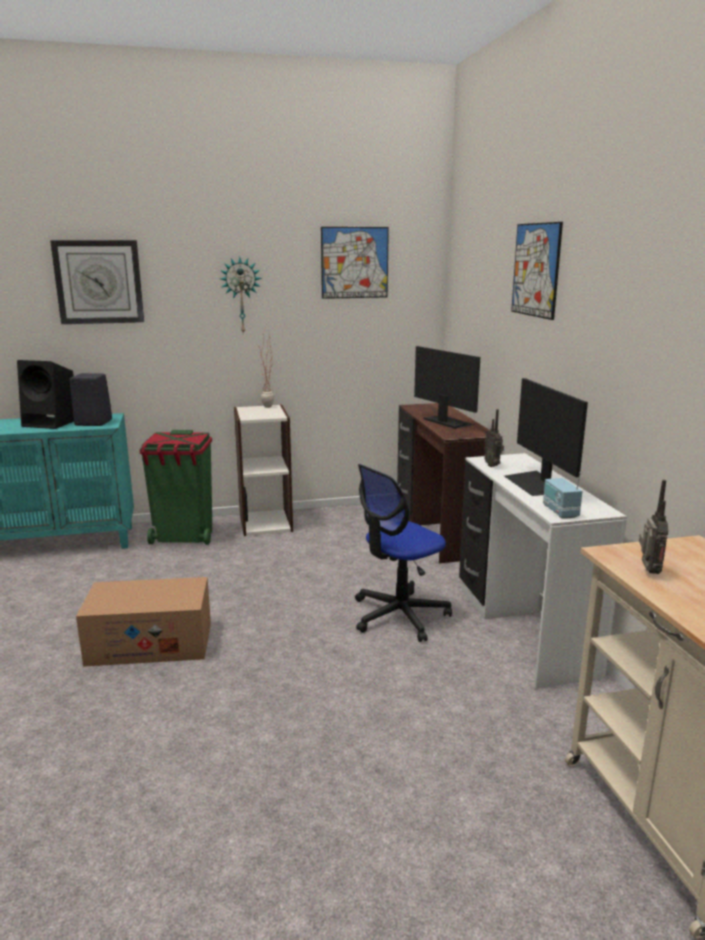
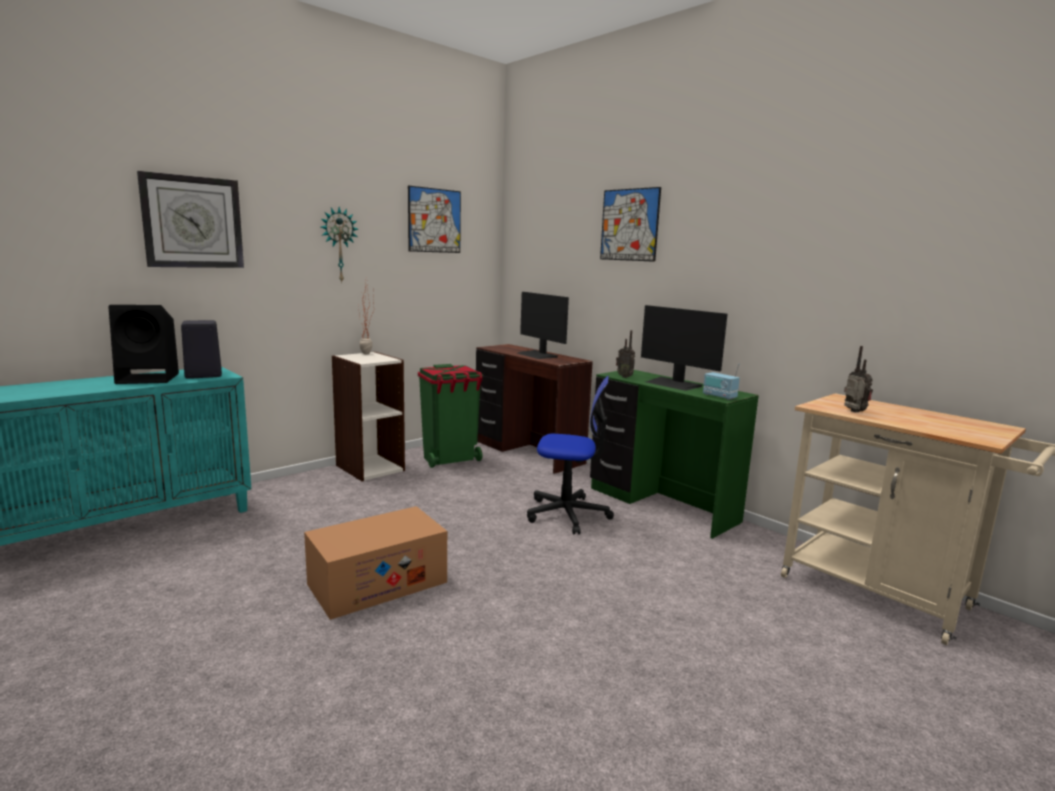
camera: 30 degrees left, 5 degrees down
green trash can [140,430,212,545] -> green trash can moved to [418,364,483,468]
office chair [355,464,452,642] -> office chair turned 105 degrees counterclockwise [527,376,614,535]
monitor [414,346,480,429] -> monitor turned 150 degrees counterclockwise [518,292,569,359]
white desk [459,453,627,689] -> green desk [590,370,759,539]

